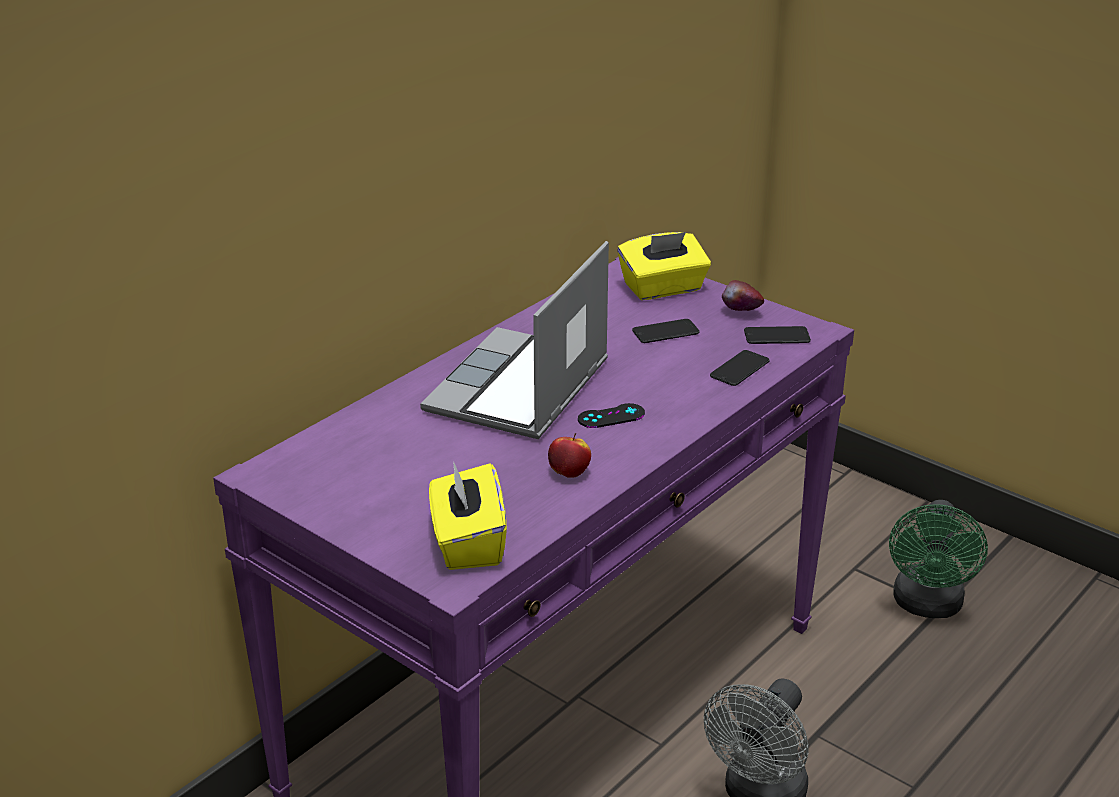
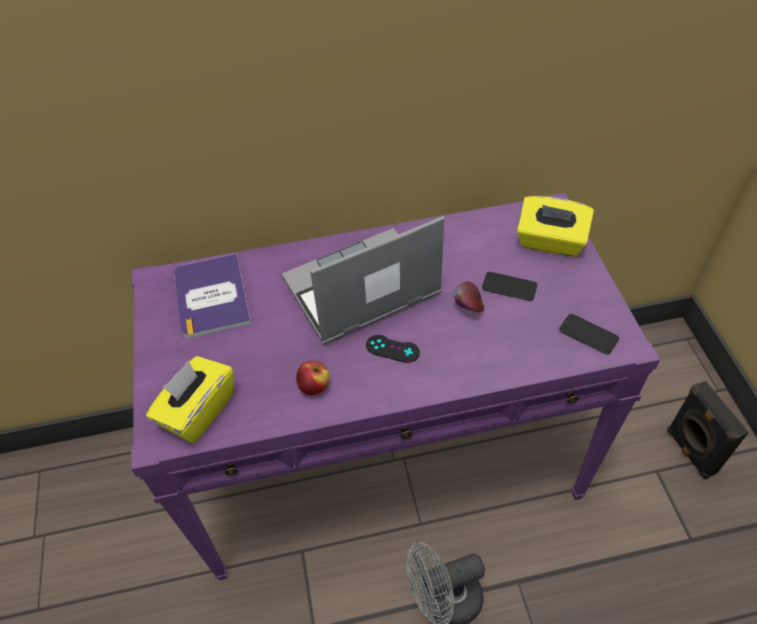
camera: 40 degrees right, 20 degrees up
phone [710,350,770,386] -> none
apple [722,280,764,311] -> apple moved to [454,281,484,312]
green fan [889,500,988,618] -> none
none -> book [174,253,252,338]
none -> black speaker [667,381,749,480]

